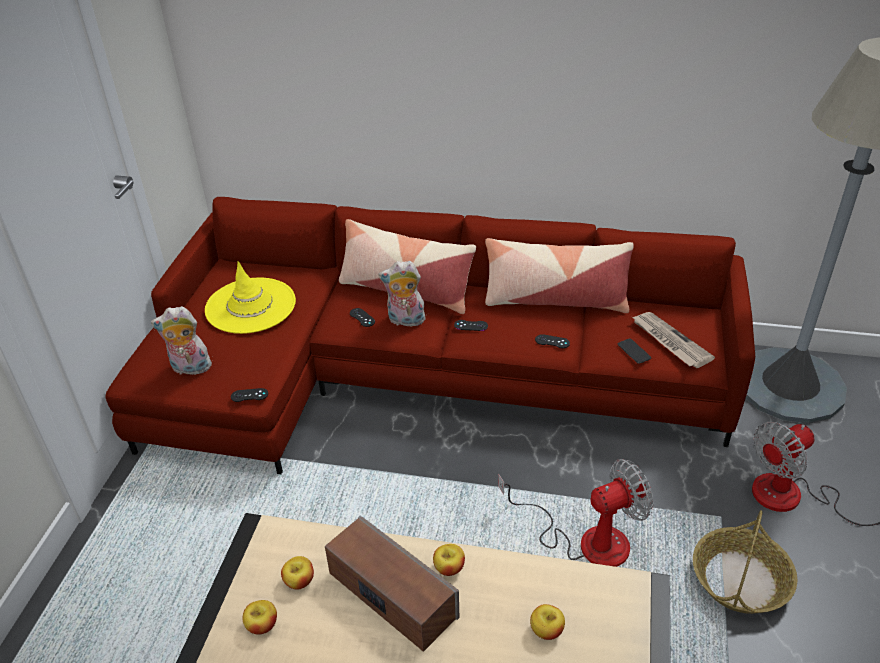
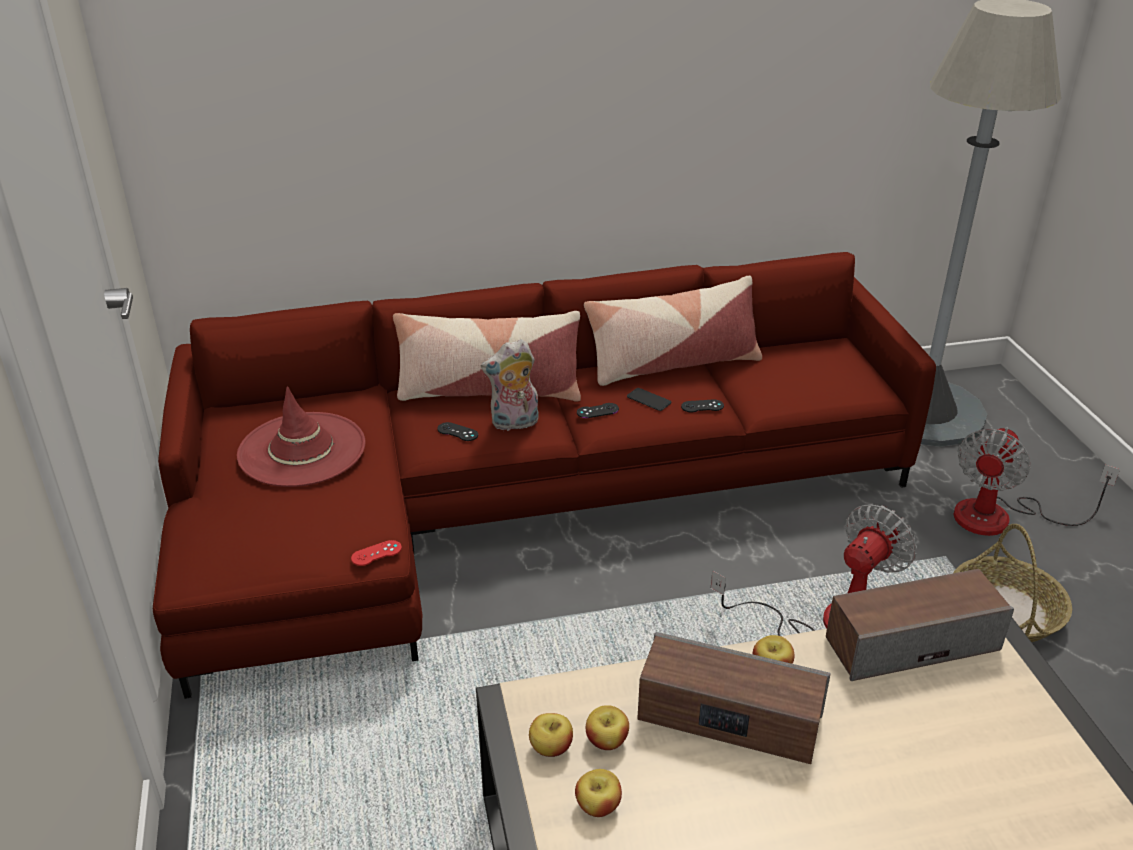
camera: 25 degrees left, 5 degrees down
plush toy [151,306,212,375] -> none
yellow hat [205,261,296,334] -> red hat [237,386,366,487]
black game controller [231,388,268,402] -> red game controller [351,540,402,566]
apple [530,604,565,640] -> apple moved to [529,713,573,757]
phone [618,338,651,364] -> phone moved to [627,388,671,411]
newspaper [632,312,715,368] -> none
none -> speaker [826,569,1014,681]

